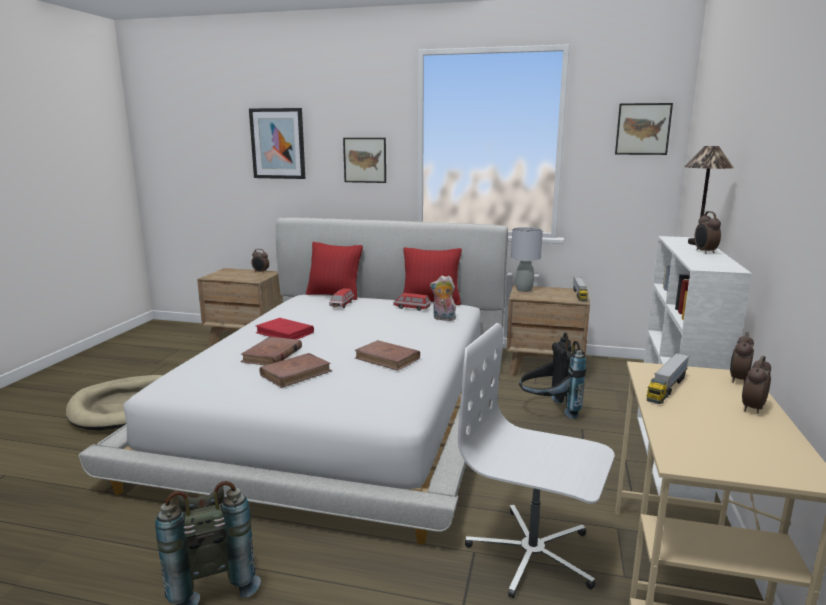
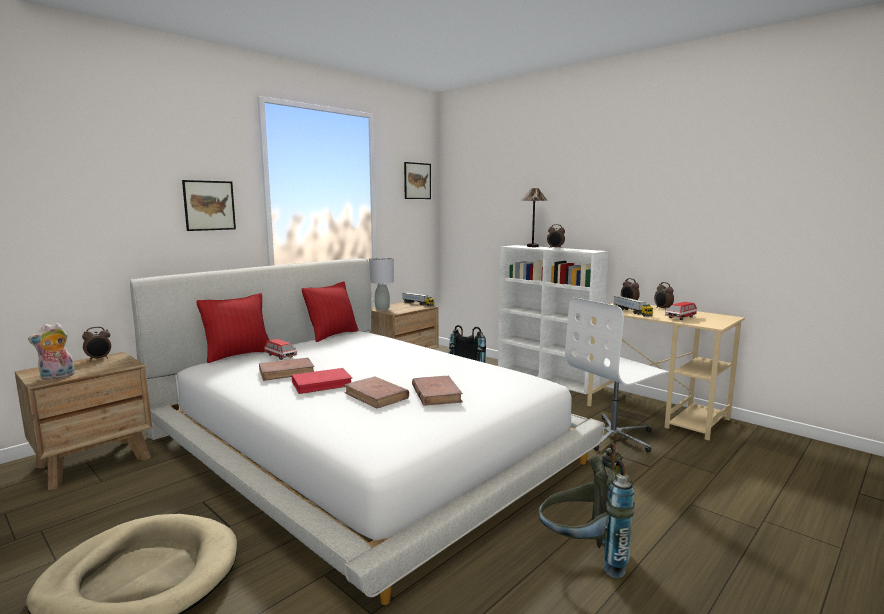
camera: 60 degrees left, 5 degrees down
picture [249,108,305,179] -> none
brown book [354,340,420,370] -> brown book moved to [259,358,315,381]
toy car [393,293,431,311] -> toy car moved to [665,302,697,320]
plush toy [430,276,456,322] -> plush toy moved to [28,322,75,380]

